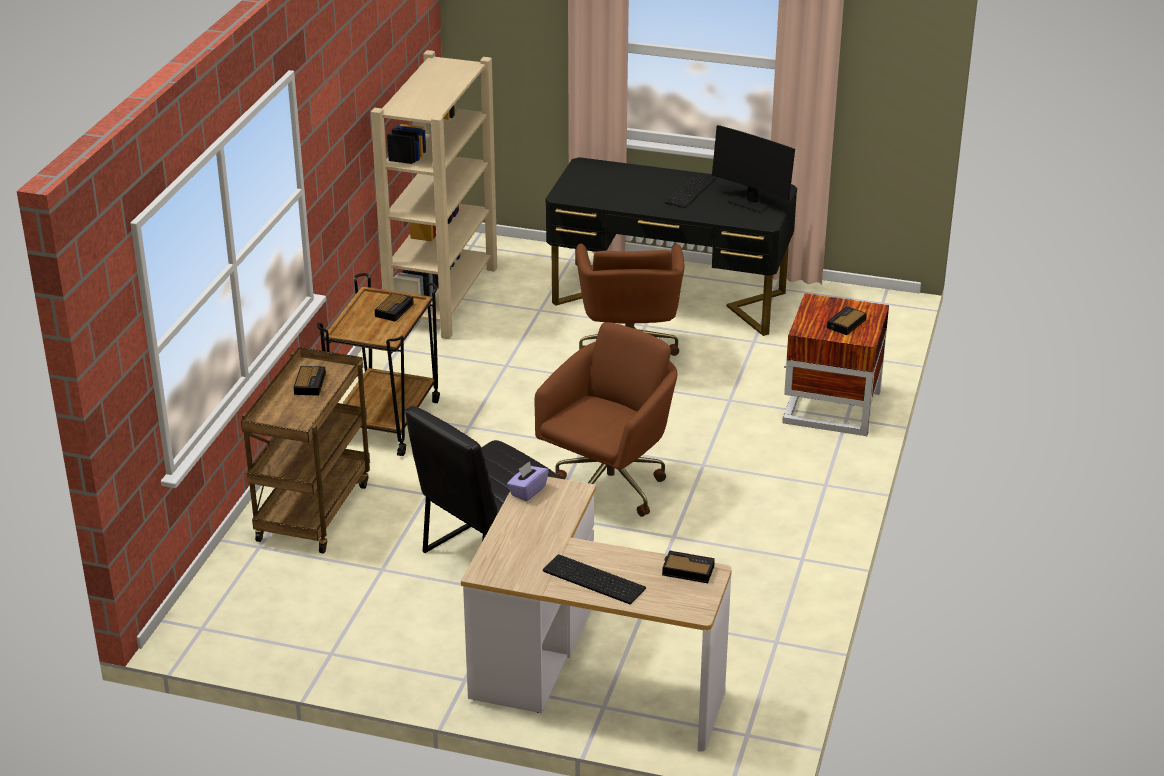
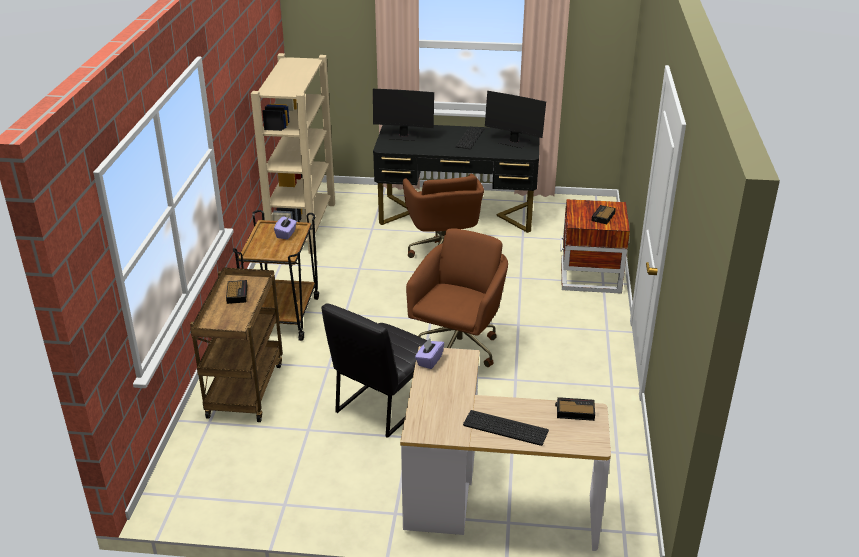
camera: 10 degrees left, 0 degrees up
alarm clock [375,293,414,322] -> purple tissue box [274,216,297,239]
none -> monitor [373,89,434,141]

